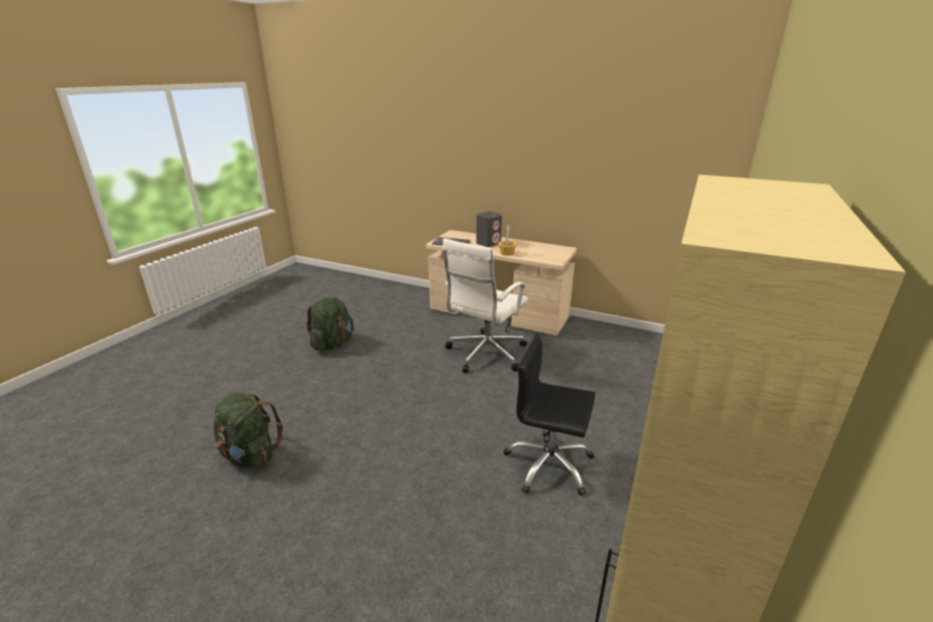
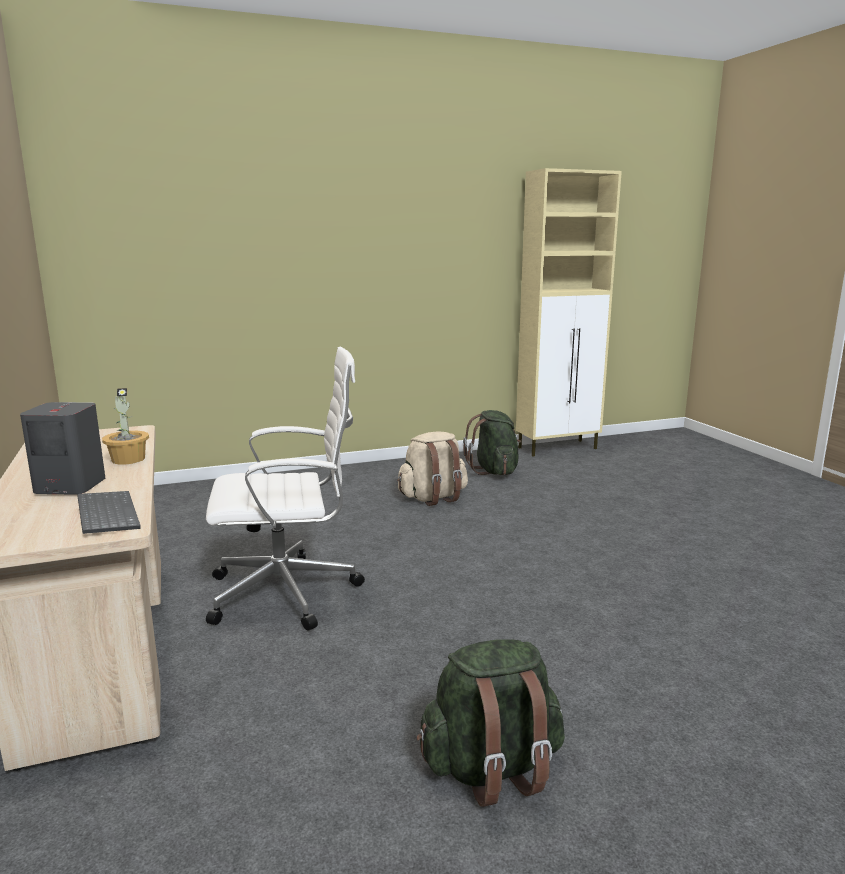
camera: 135 degrees left, 10 degrees down
green backpack [214,393,283,468] -> green backpack moved to [463,410,522,475]
black office chair [504,334,595,496] -> beige backpack [397,431,468,506]

